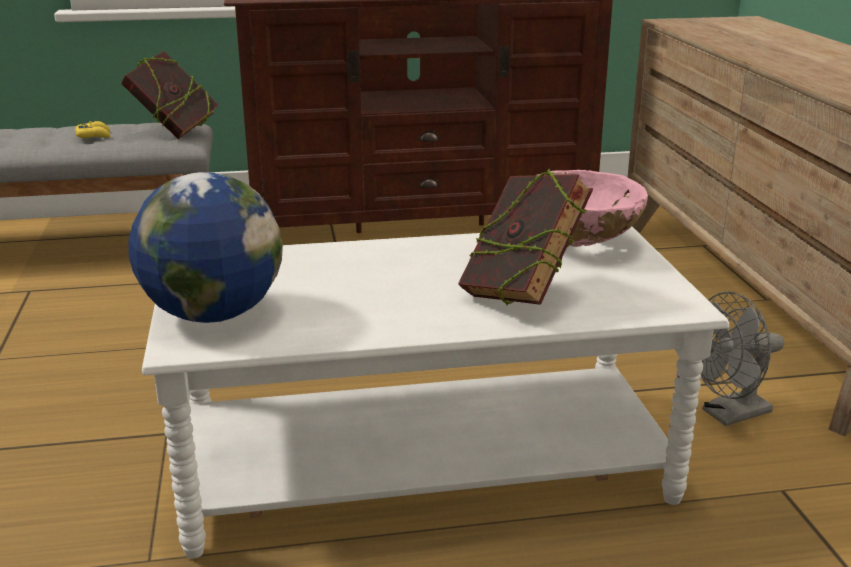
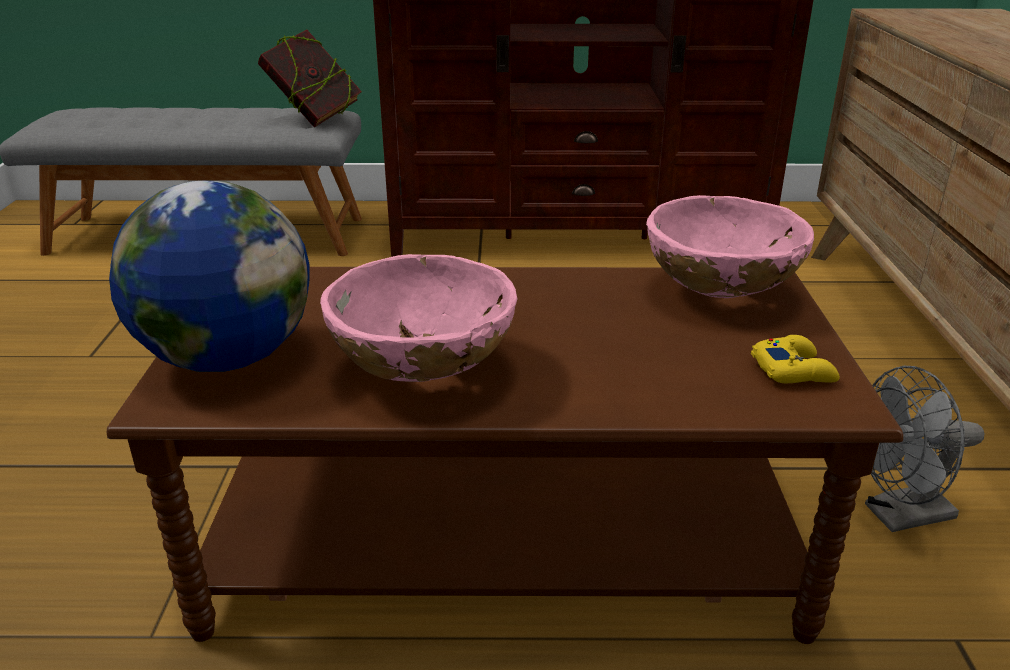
camera: 10 degrees right, 5 degrees up
yellow game controller [75,121,111,138] -> yellow game controller moved to [751,335,840,384]
white coffee table [142,227,729,559] -> brown coffee table [107,267,903,644]
book [458,167,593,305] -> none
none -> pink bowl [320,254,518,382]

